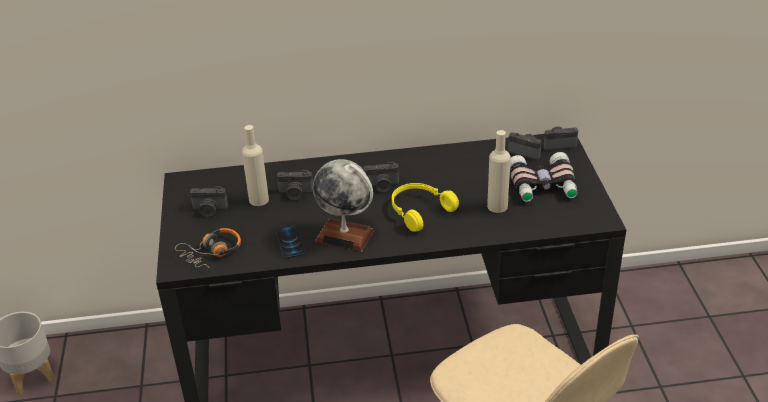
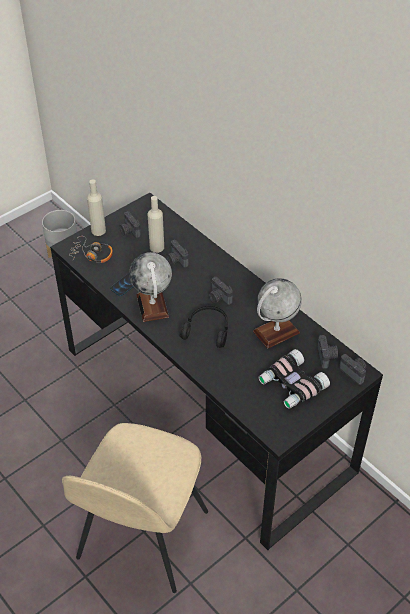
camera: 55 degrees right, 10 degrees up
yellow headphones [392,183,459,232] -> black headphones [180,305,228,348]
beige bottle [487,130,511,213] -> beige bottle moved to [87,179,106,236]
none -> globe [253,278,302,349]

